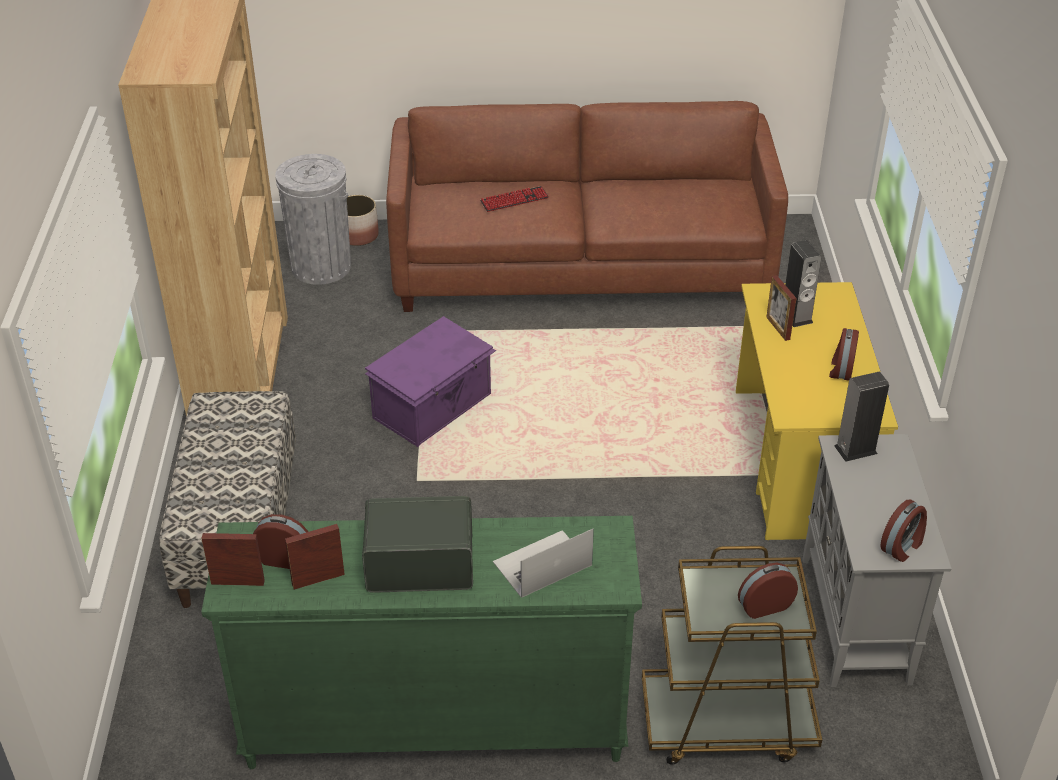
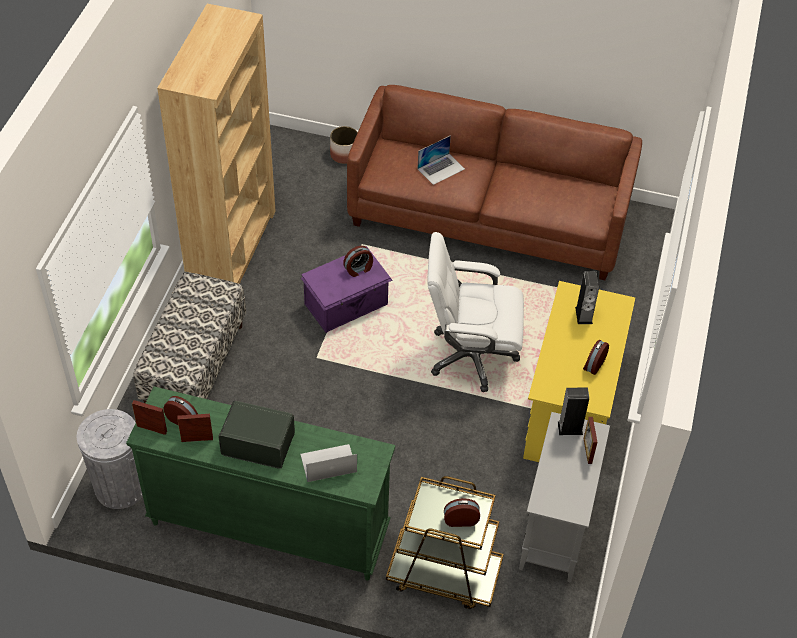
camera: 15 degrees right, 10 degrees up
grey trash can [275,154,351,285] -> grey trash can moved to [77,409,143,509]
keyboard [480,186,549,212] -> laptop [418,135,465,185]
picture frame [766,275,796,341] -> picture frame moved to [584,417,597,464]
alarm clock [881,500,927,562] -> alarm clock moved to [343,246,373,277]
none -> white office chair [427,232,524,392]

